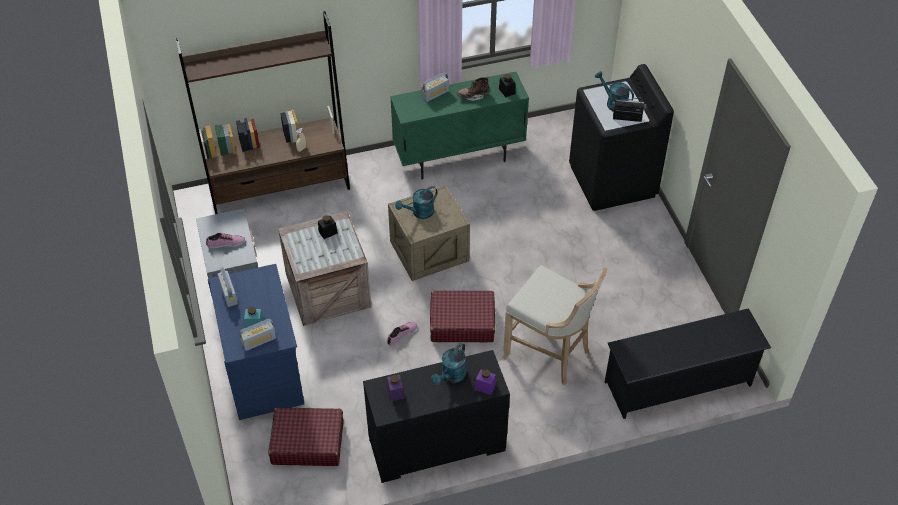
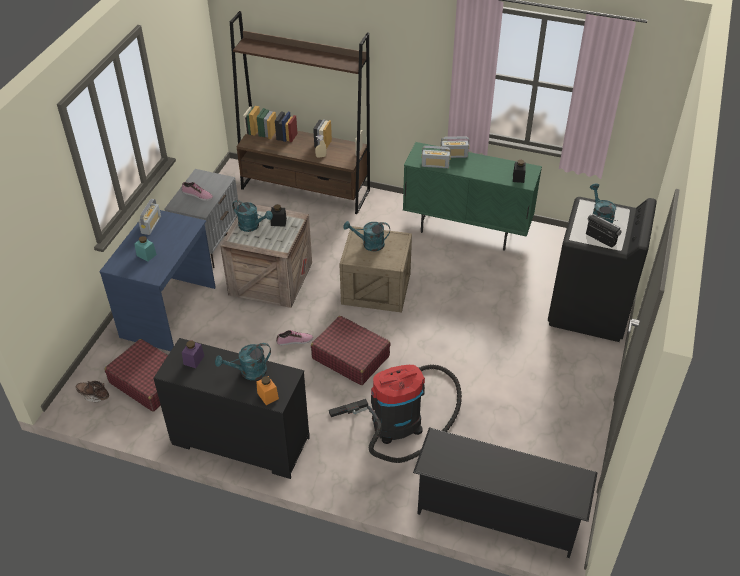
camera: 35 degrees right, 5 degrees down
radio [239,319,276,351] -> radio moved to [421,146,451,168]
brown boot [457,76,489,101] -> brown boot moved to [76,381,109,403]
purple jar [475,369,496,395] -> orange jar [256,376,279,405]
beige stool [502,265,608,385] -> vacuum cleaner [329,364,462,463]
none -> turquoise watering can [232,200,273,232]

